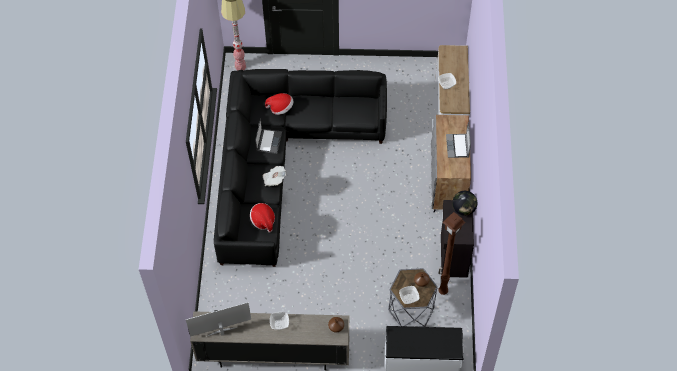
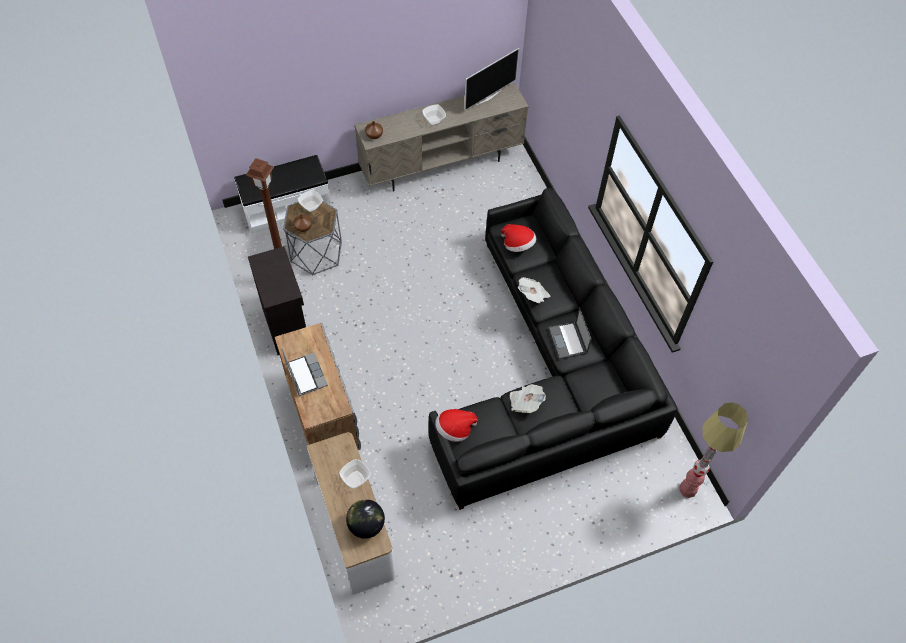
camera: 155 degrees right, 0 degrees up
hat [265,93,293,115] -> hat moved to [435,409,478,442]
globe [452,191,477,216] -> globe moved to [346,499,385,539]
none -> newspaper [510,384,546,413]

